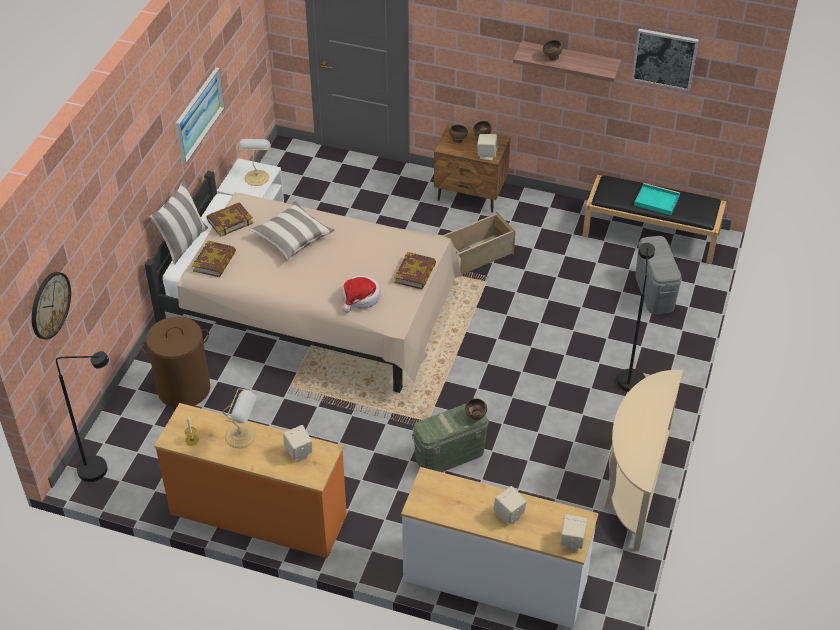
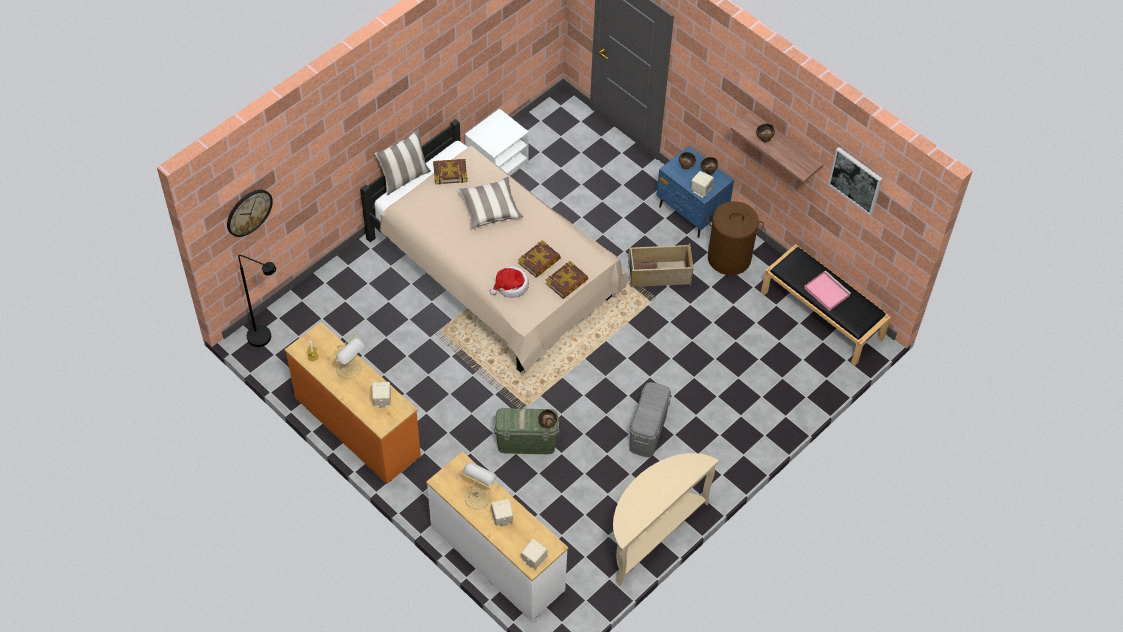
camera: 25 degrees right, 10 degrees up
brown laundry basket [140,316,210,408] -> brown laundry basket moved to [707,201,764,275]
picture [176,68,225,164] -> none
book [192,240,236,277] -> book moved to [518,240,561,277]
table lamp [236,139,271,186] -> table lamp moved to [460,462,497,509]
brown nightstand [434,124,511,213] -> blue nightstand [656,146,734,238]
black floor lamp [617,243,655,392] -> none
turquoise tray [634,183,680,215] -> pink tray [804,270,850,311]
grey storage box [635,236,682,314] -> grey storage box moved to [629,382,671,457]

